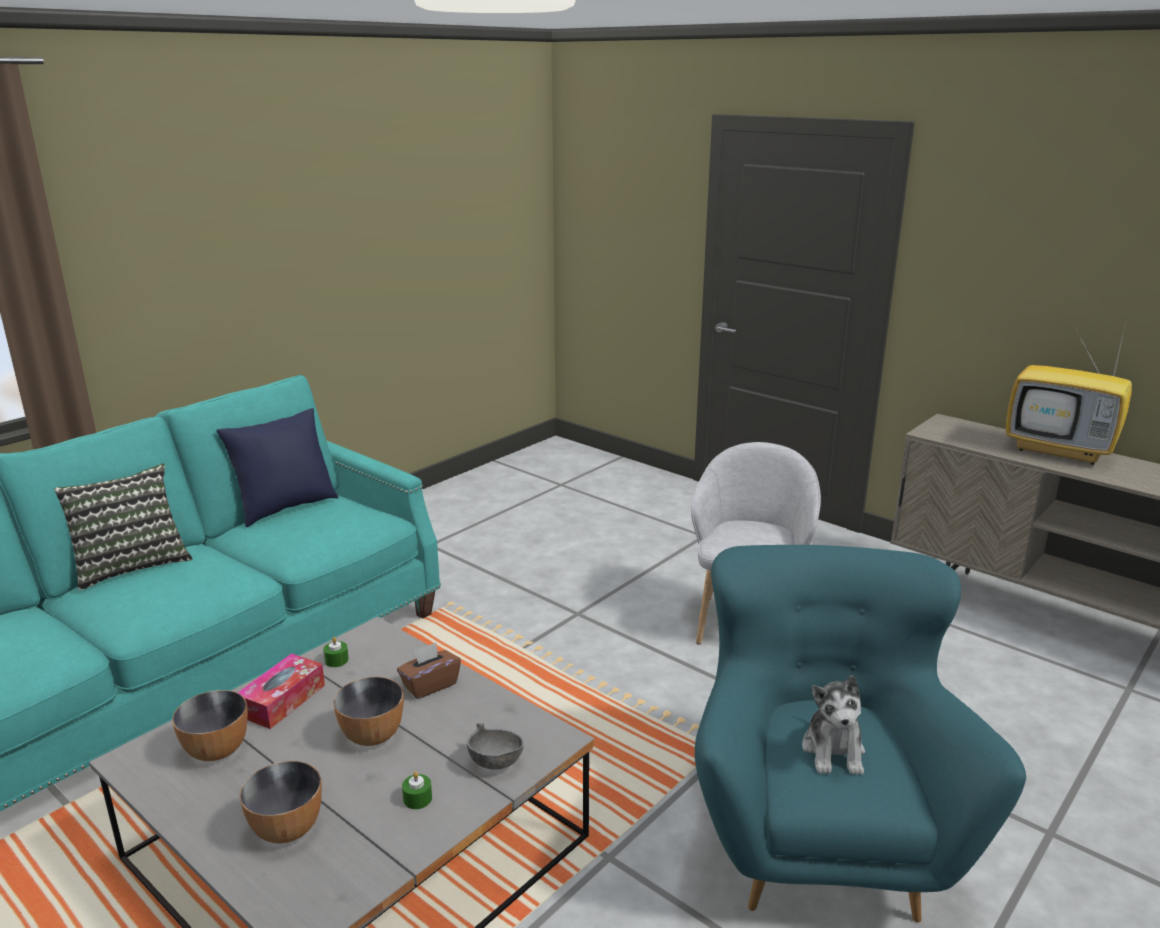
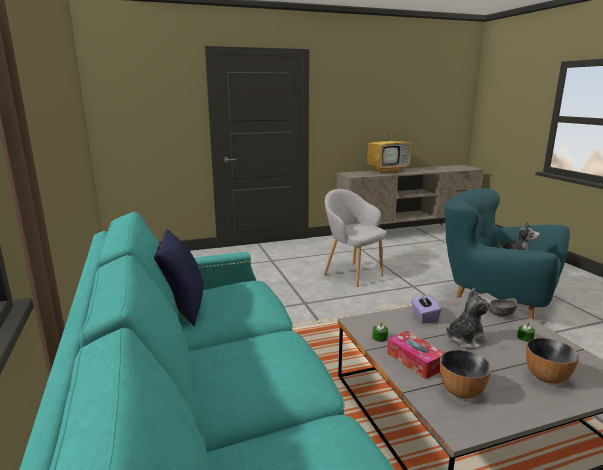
camera: 60 degrees left, 5 degrees down
pillow [54,463,192,590] -> none
bowl [333,677,404,746] -> plush toy [446,288,491,349]
brown tissue box [397,643,461,699] -> purple tissue box [411,292,441,323]

